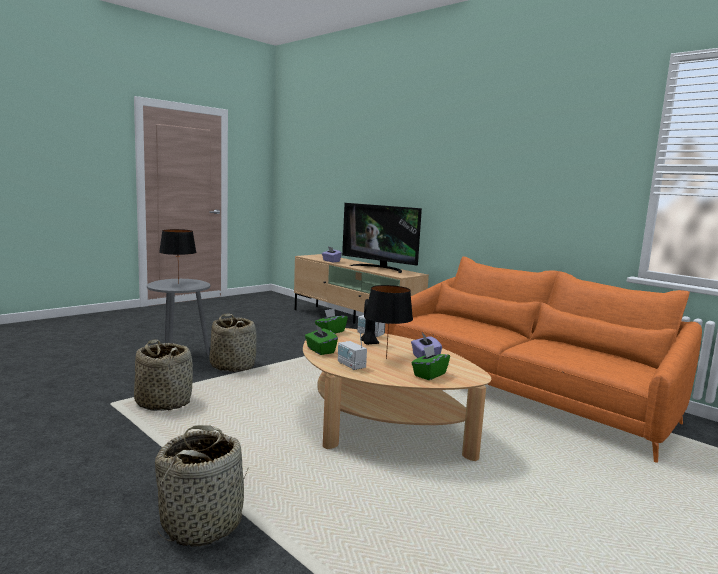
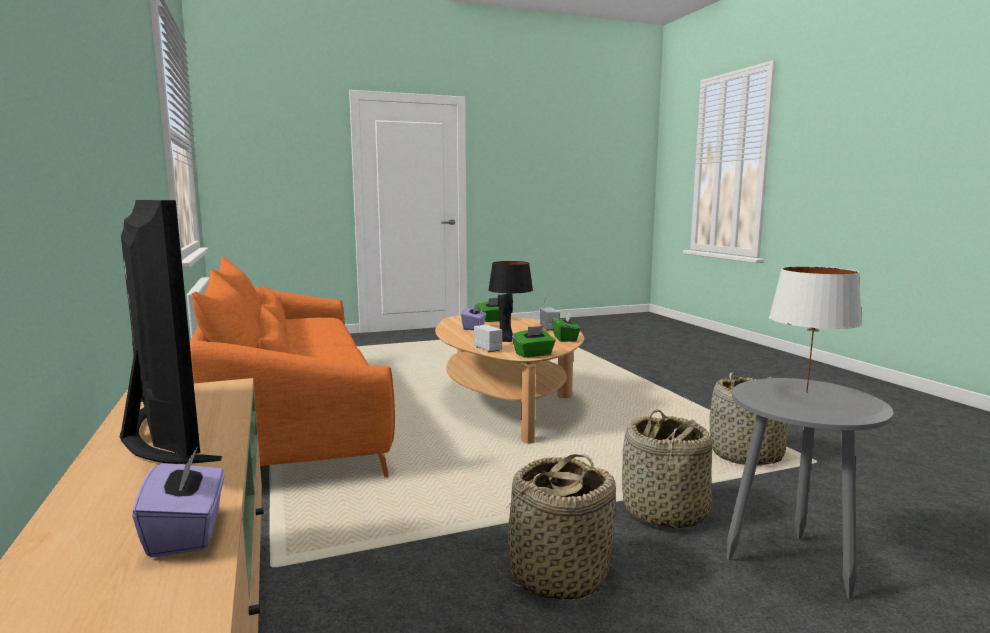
camera: 155 degrees left, 0 degrees up
basket [155,425,248,547] -> basket moved to [492,454,616,600]
black table lamp [159,229,196,284] -> white table lamp [769,266,863,393]

